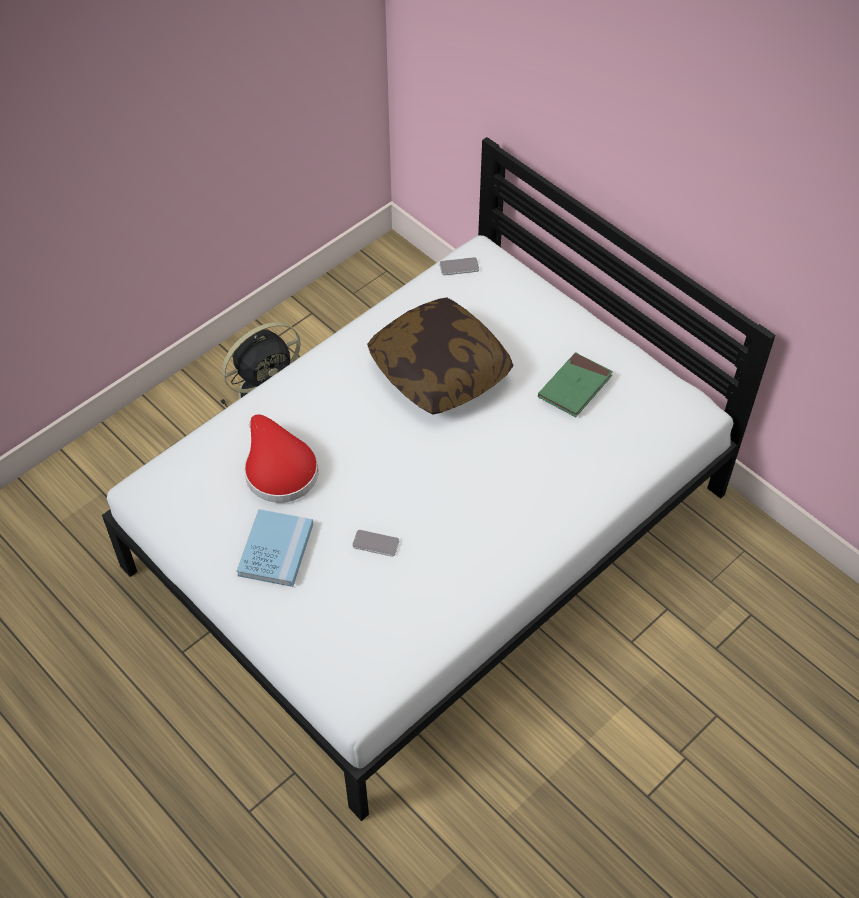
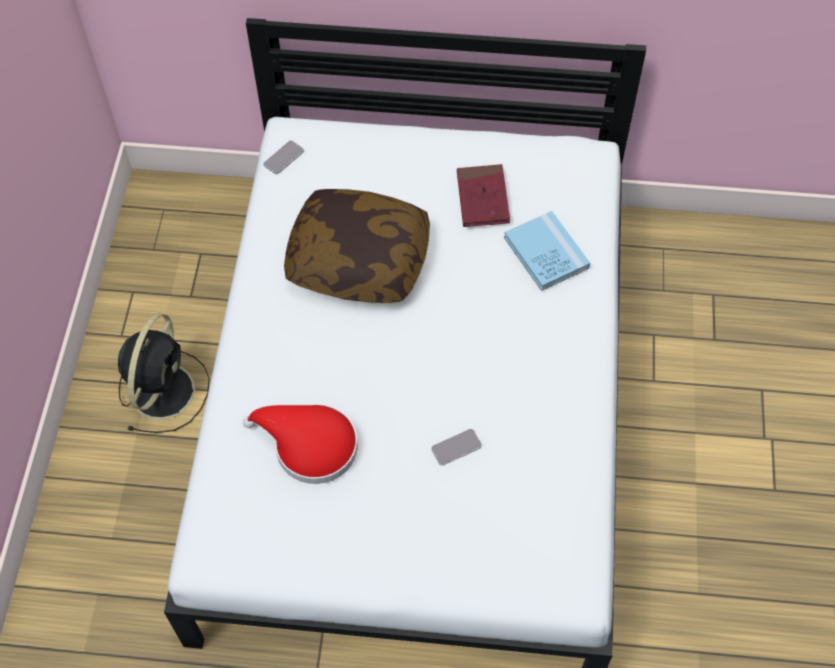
camera: 40 degrees left, 5 degrees up
blue book [237,509,313,587] -> blue book moved to [504,211,590,291]
green book [538,352,613,417] -> red book [457,164,510,227]

